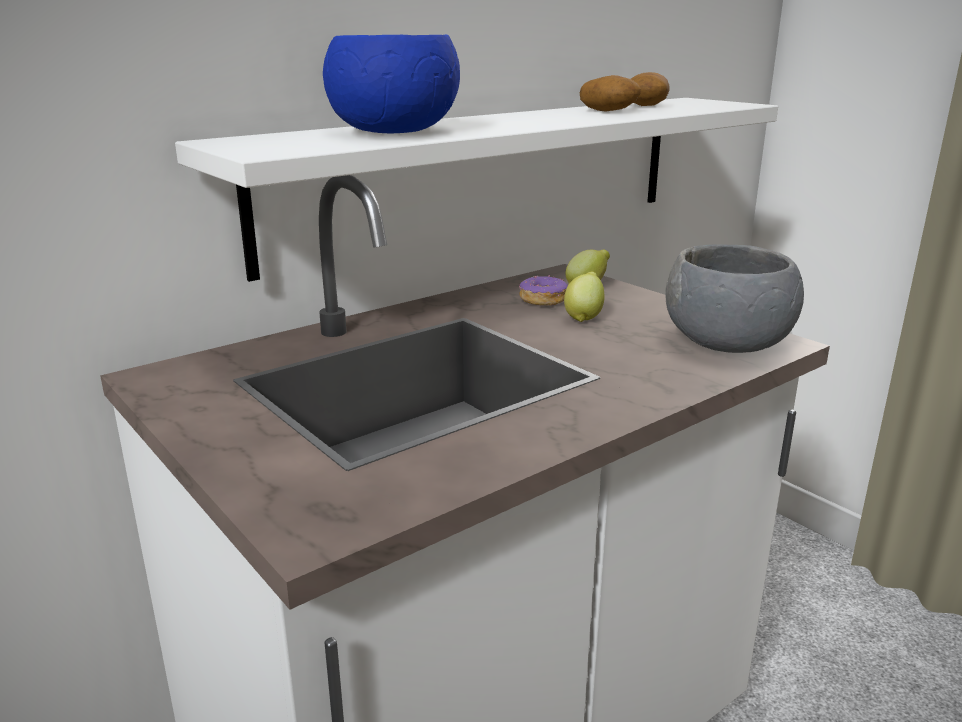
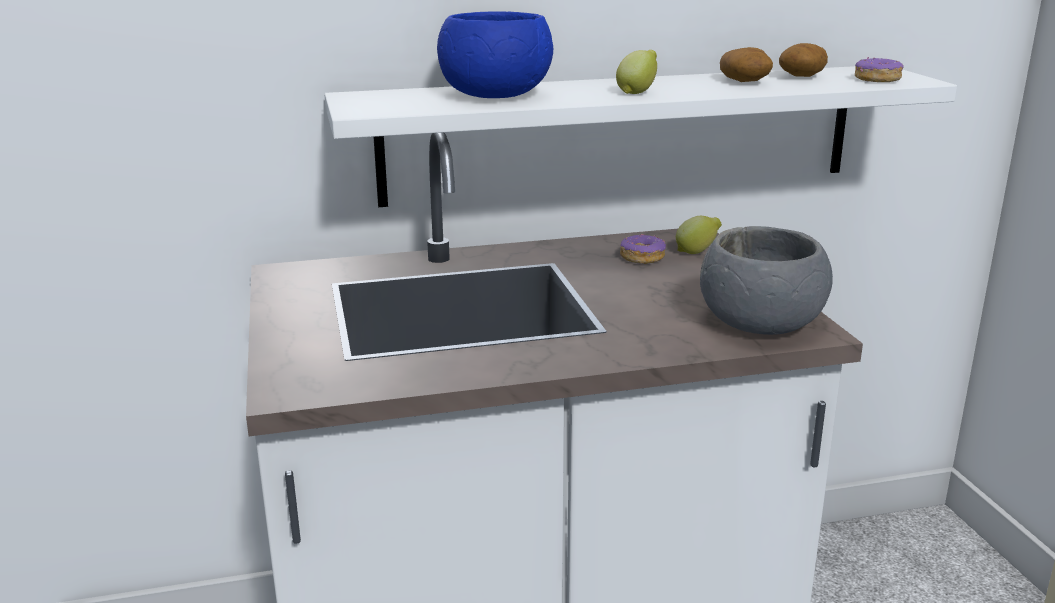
camera: 25 degrees right, 0 degrees up
lemon [564,272,604,322] -> lemon moved to [616,50,657,94]
none -> donut [855,57,904,82]

